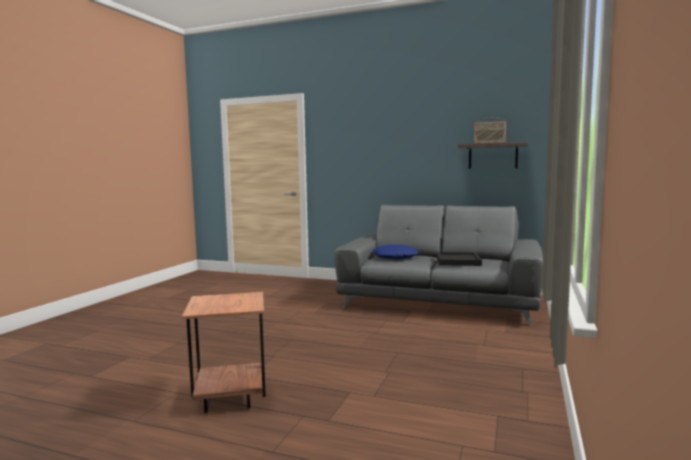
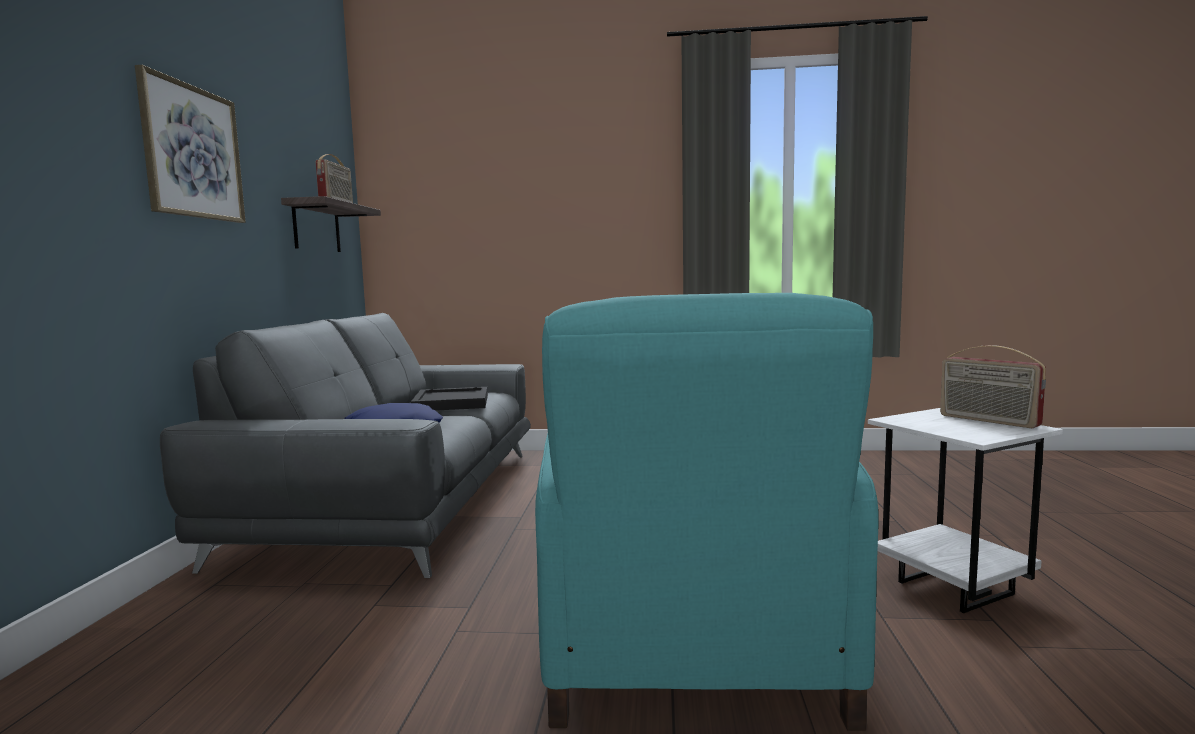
camera: 105 degrees left, 0 degrees up
brown side table [182,292,266,413] -> white side table [868,408,1063,613]
none -> picture [135,65,246,223]
none -> turquoise armchair [535,293,879,731]
none -> radio [940,345,1046,428]

